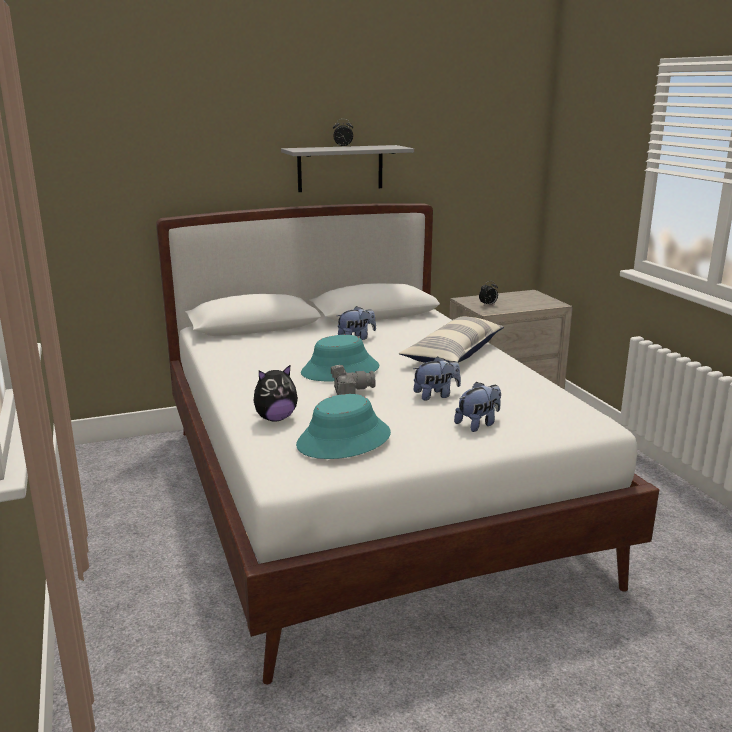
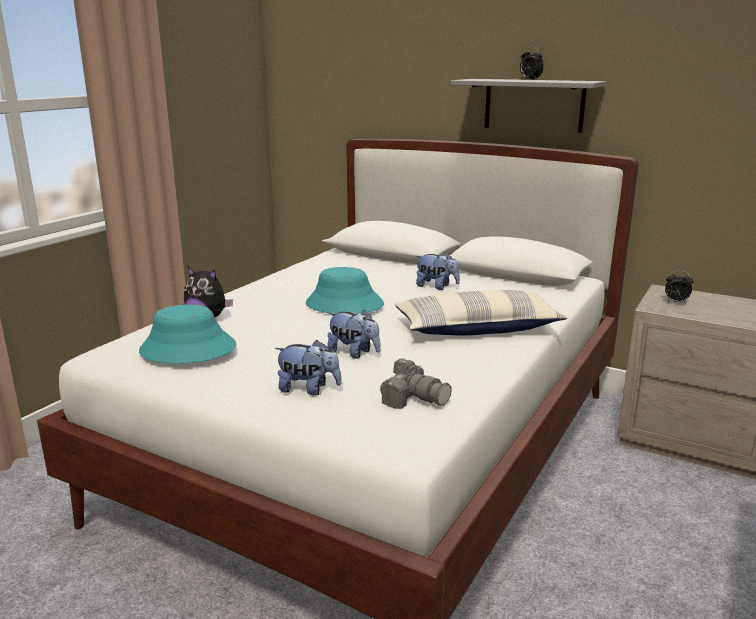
camera: 50 degrees right, 0 degrees up
camera [331,365,376,395] -> camera moved to [380,358,451,409]

